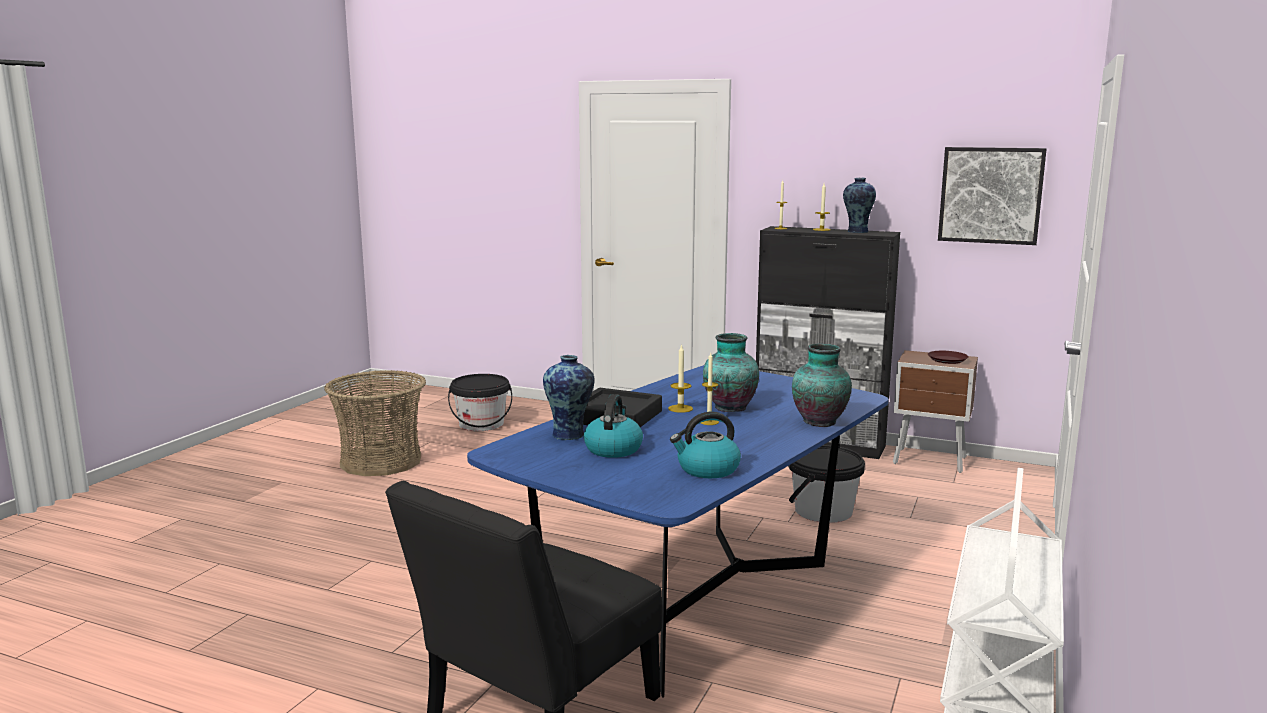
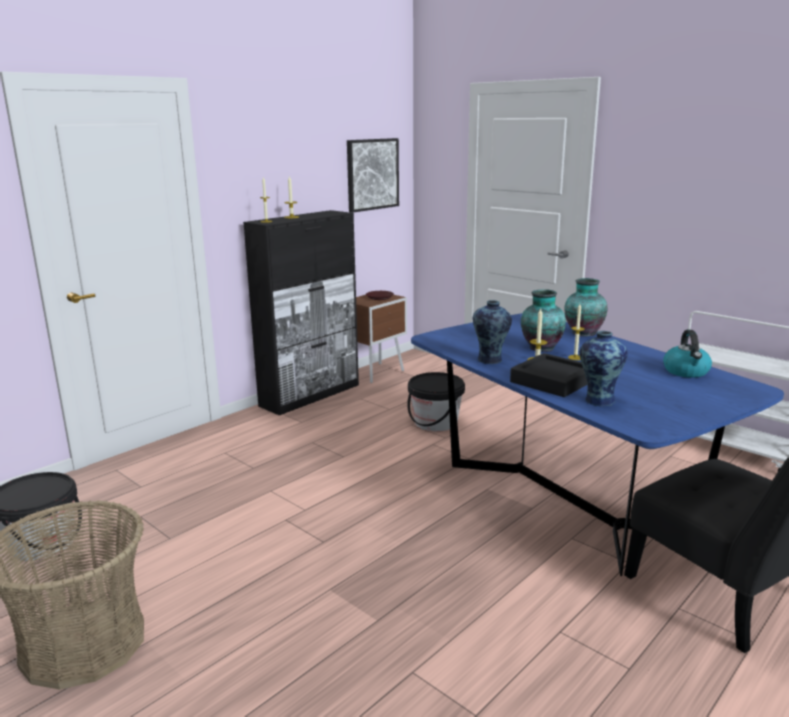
camera: 70 degrees left, 5 degrees up
kettle [584,394,643,458] -> none
vase [843,178,876,233] -> vase moved to [473,300,512,364]

